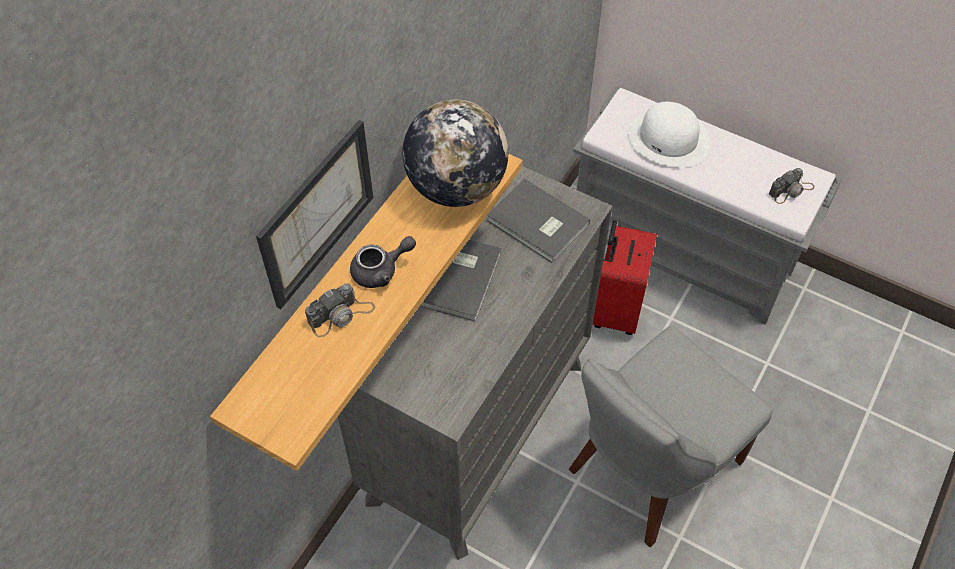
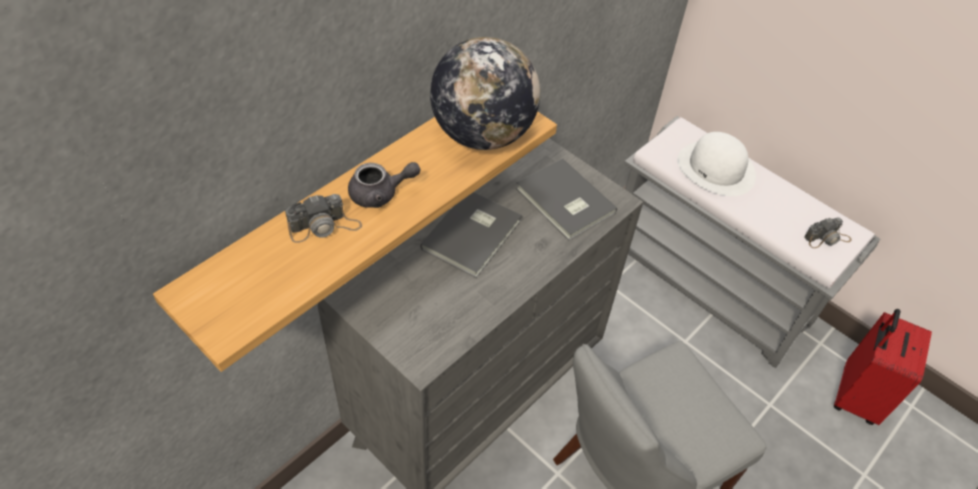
camera: 10 degrees right, 5 degrees down
picture [256,120,373,309] -> none
red suitcase [593,221,657,335] -> red suitcase moved to [834,309,932,425]

